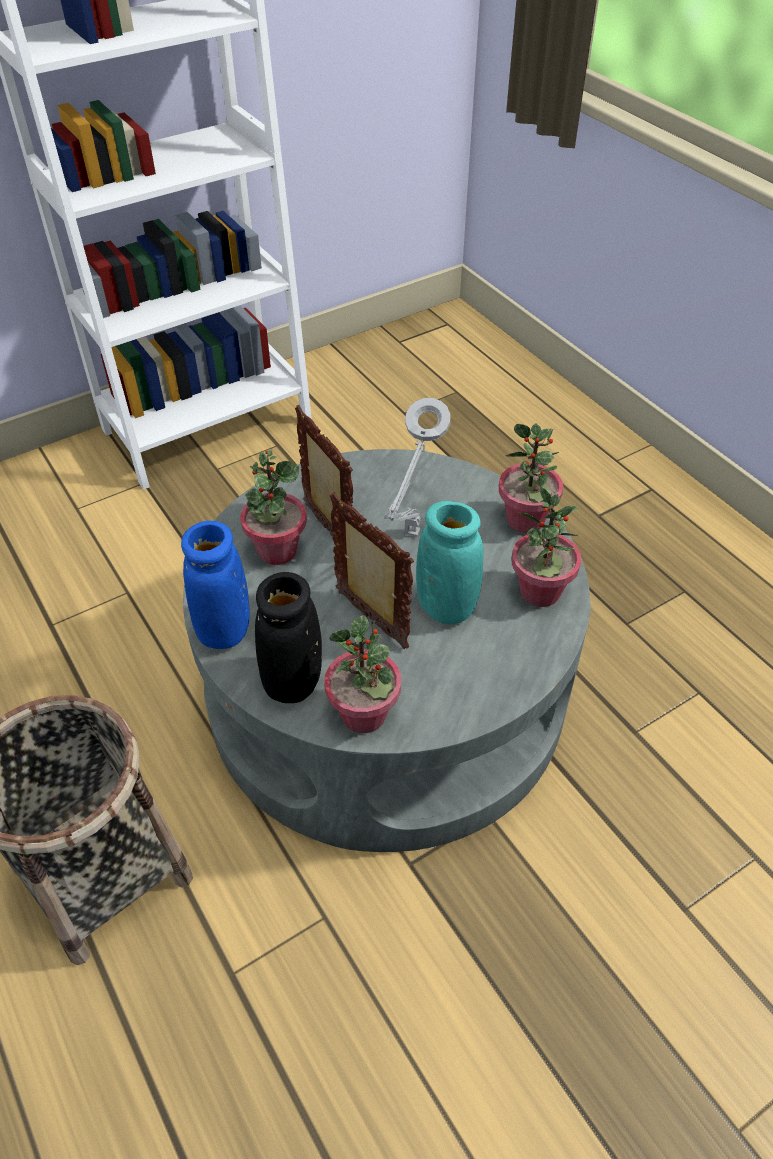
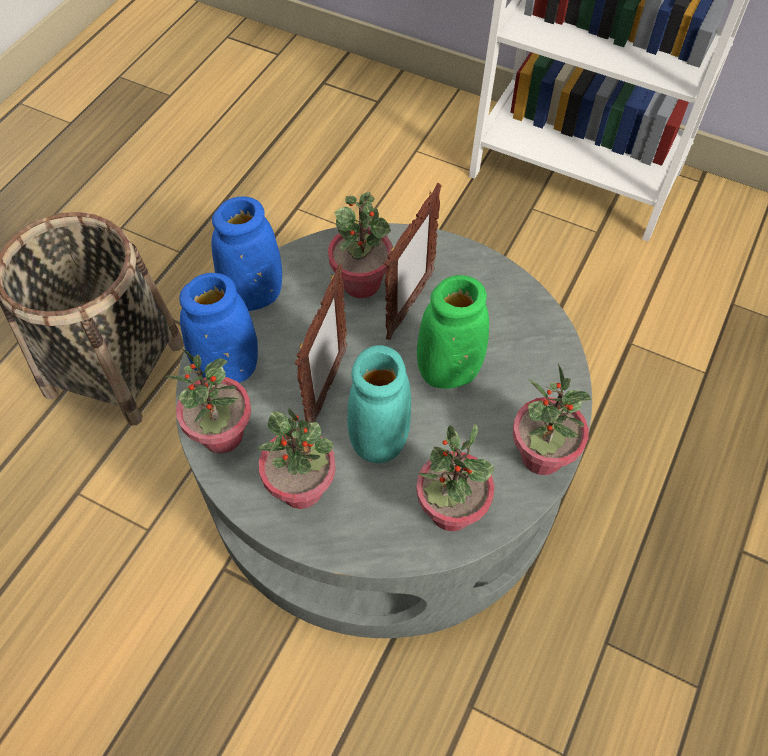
camera: 60 degrees right, 10 degrees up
black vase [255,572,322,703] -> blue vase [179,273,258,383]
grey table lamp [384,398,450,537] -> green vase [417,275,489,389]
none -> potted plant [258,408,336,509]

